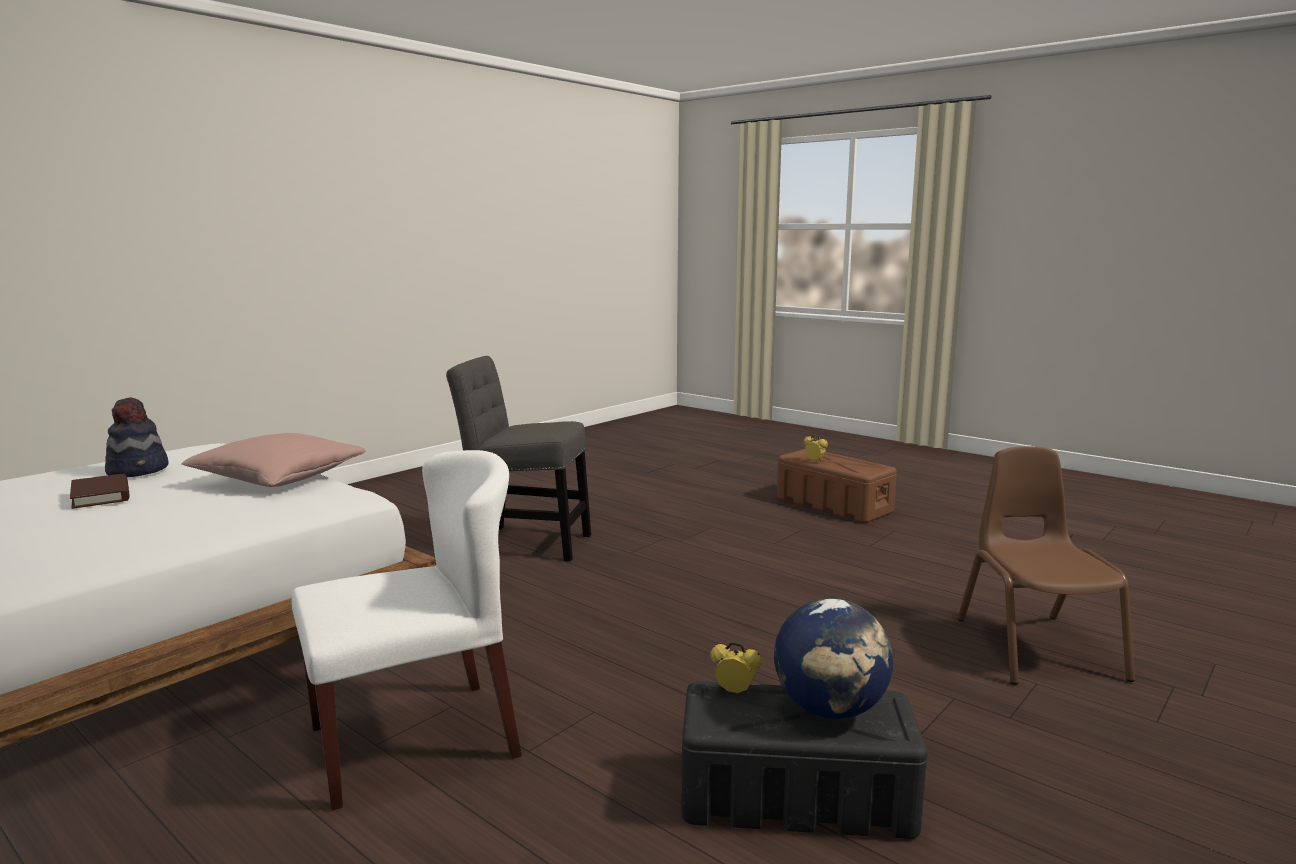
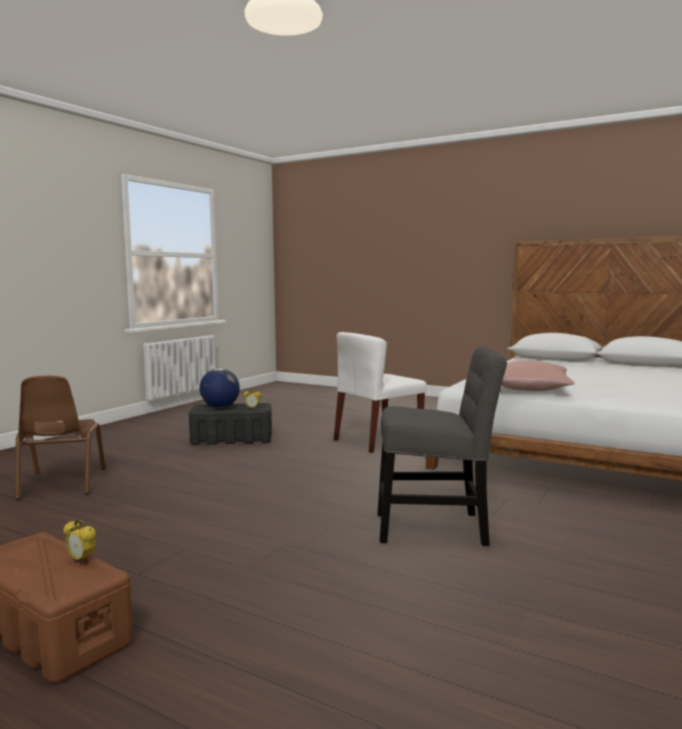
camera: 170 degrees right, 5 degrees down
brown book [70,474,130,509] -> none
hat [105,397,168,477] -> none

